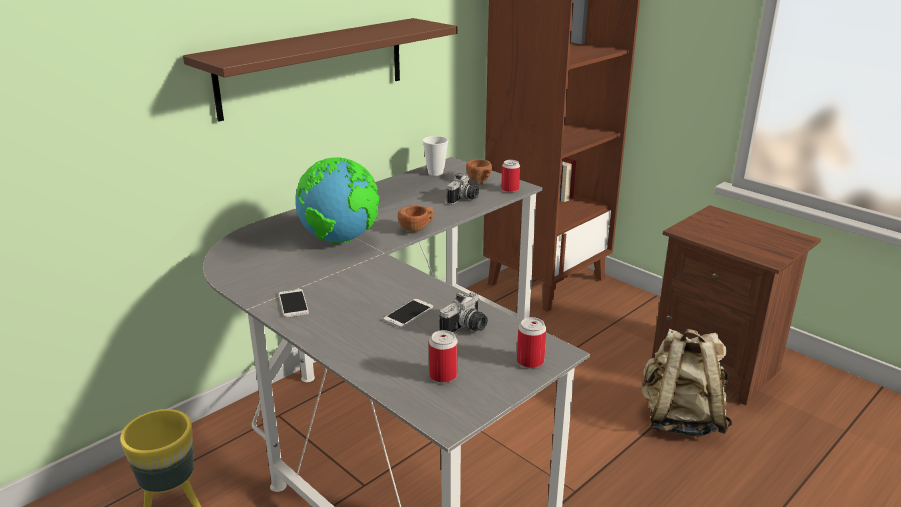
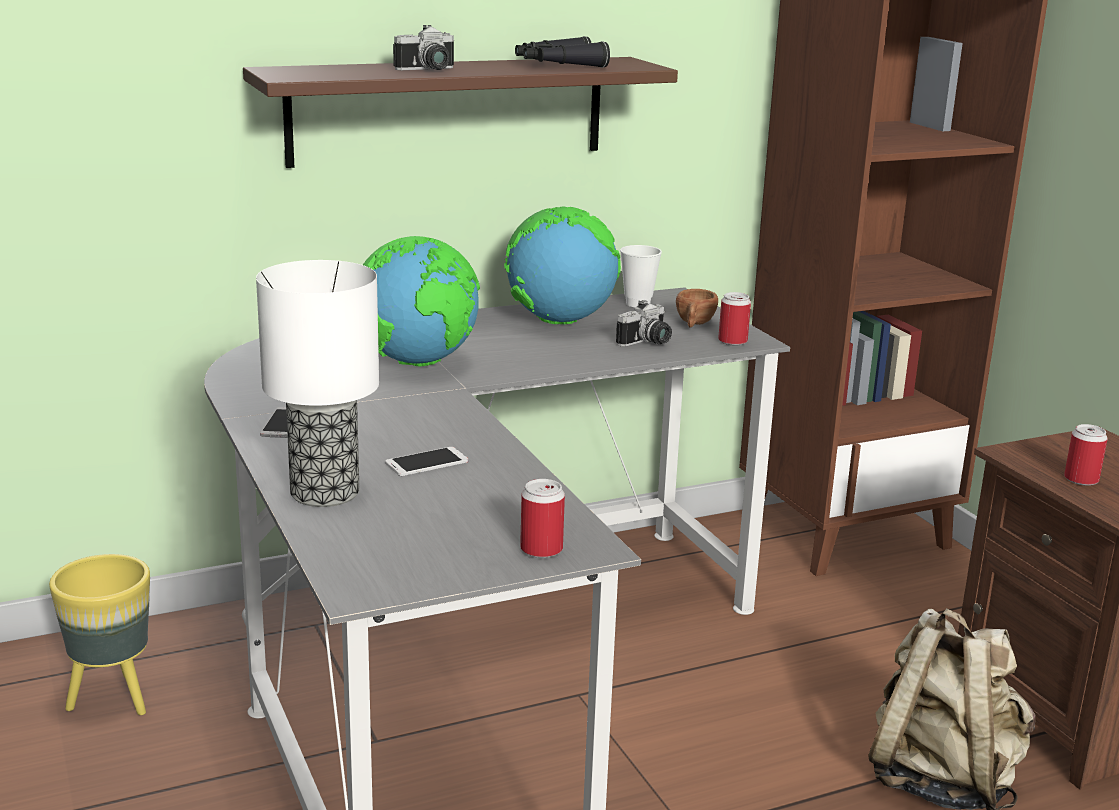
camera: 20 degrees right, 5 degrees down
brown cup [398,206,433,232] -> none
can [429,330,458,383] -> can moved to [1064,424,1108,486]
camera [439,292,488,333] -> camera moved to [393,25,454,70]
none -> table lamp [256,260,379,507]
none -> globe [504,207,621,324]
none -> black binoculars [515,36,610,68]

